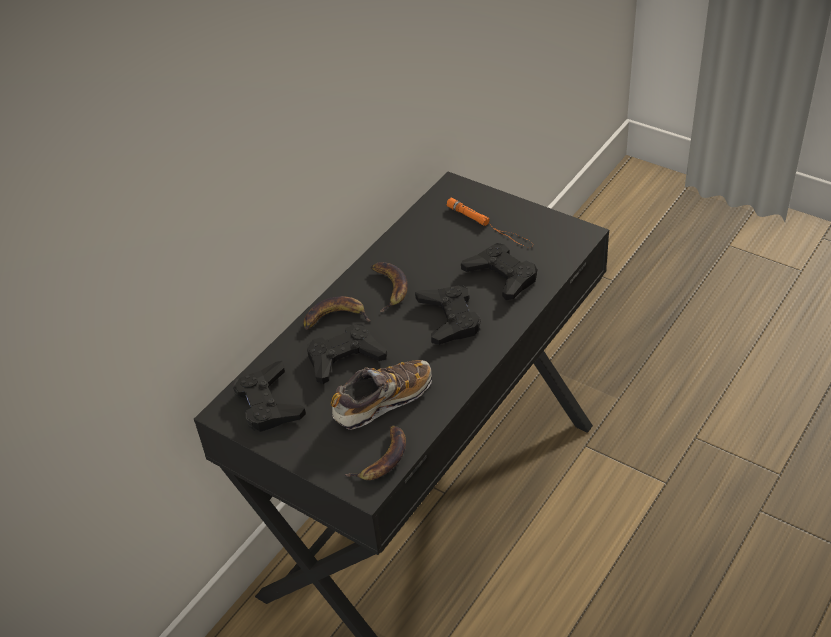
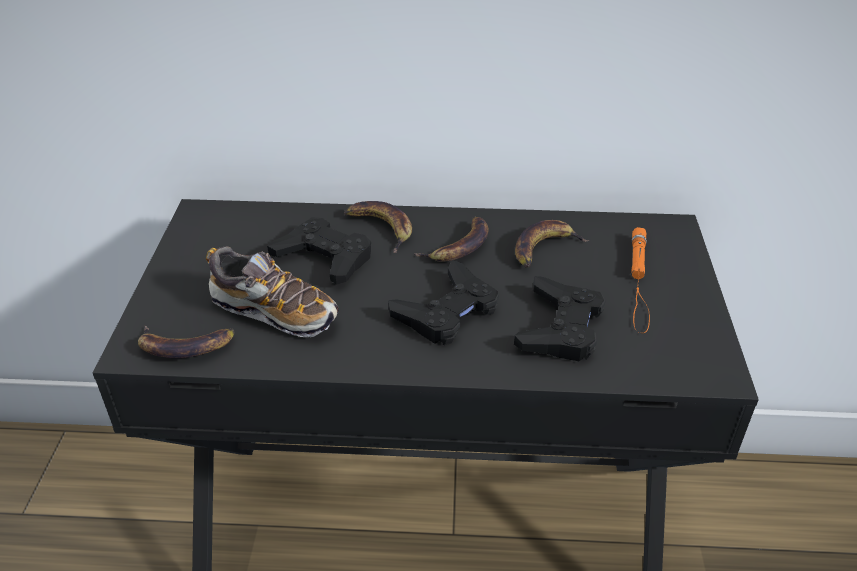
camera: 55 degrees right, 5 degrees down
black game controller [233,361,306,432] -> none
none -> banana [515,220,589,267]

